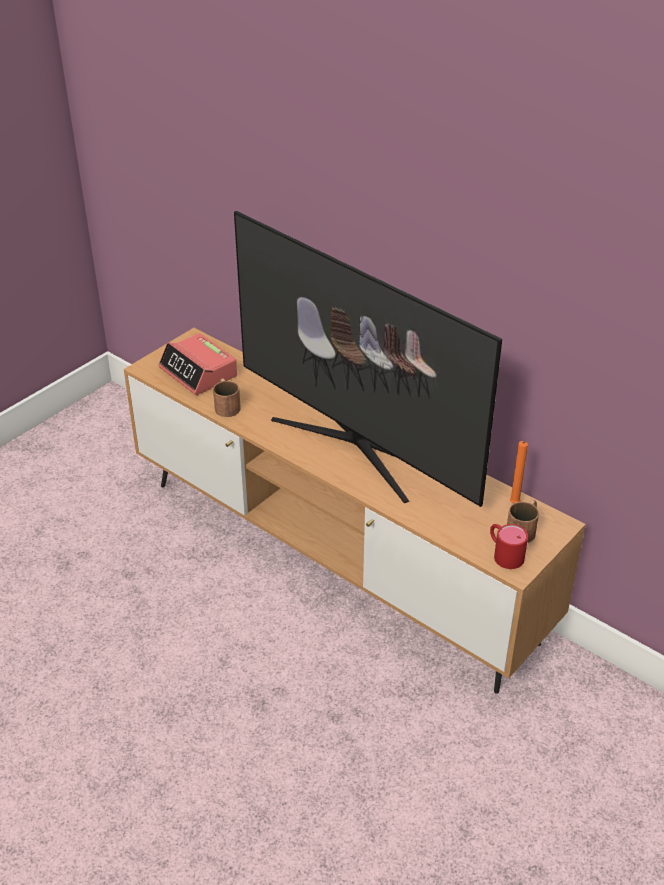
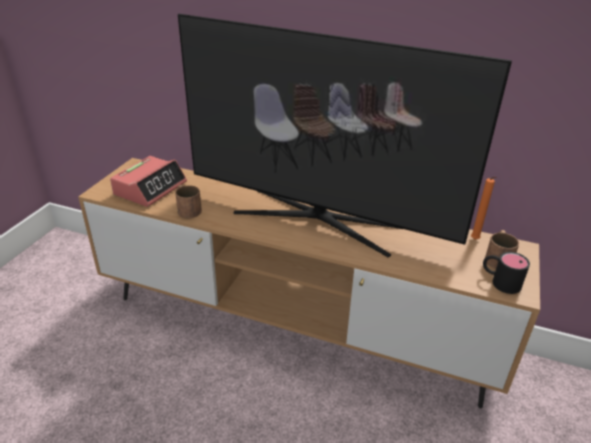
camera: 20 degrees left, 5 degrees down
alarm clock [158,333,237,395] -> alarm clock turned 90 degrees counterclockwise [110,156,187,207]
red mug [490,524,528,569] -> black mug [483,252,530,294]

